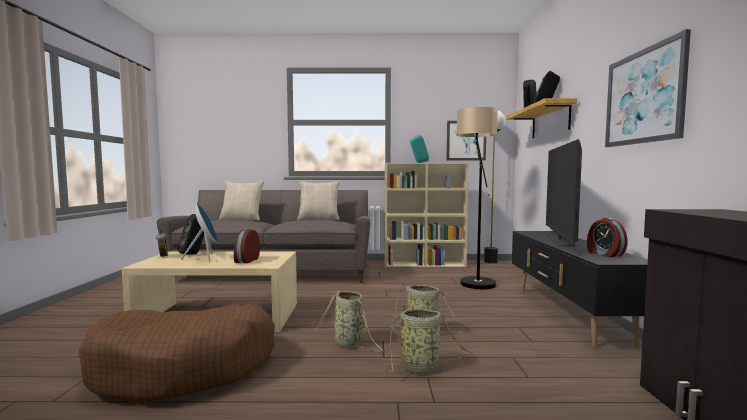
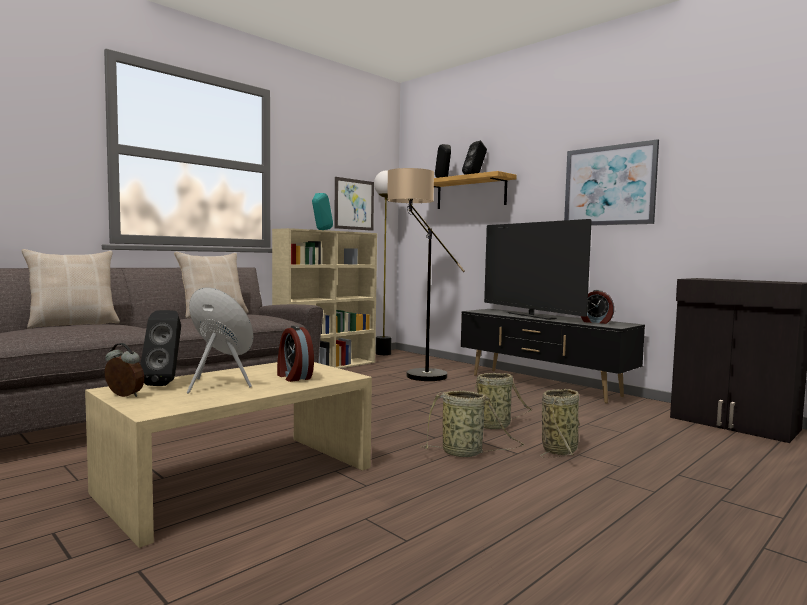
camera: 45 degrees left, 0 degrees up
brown dog bed [79,304,275,404] -> none

